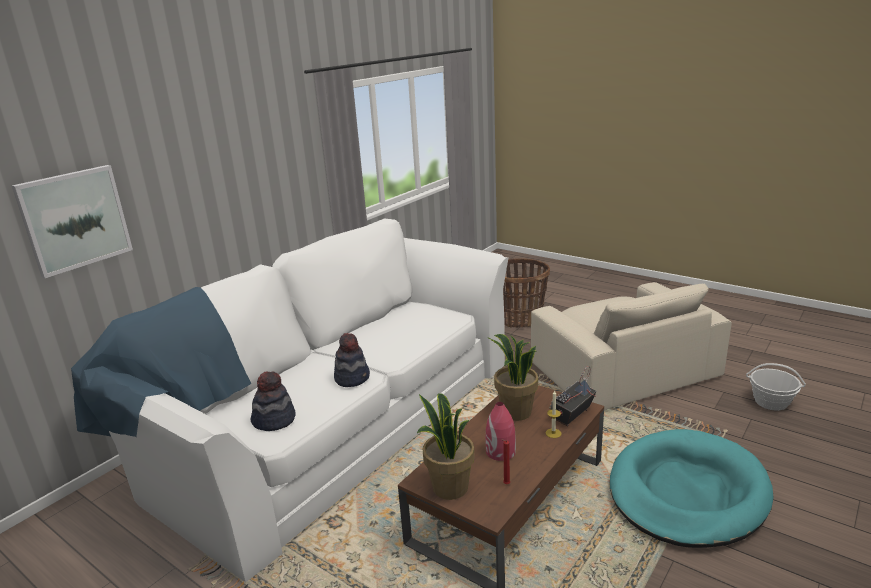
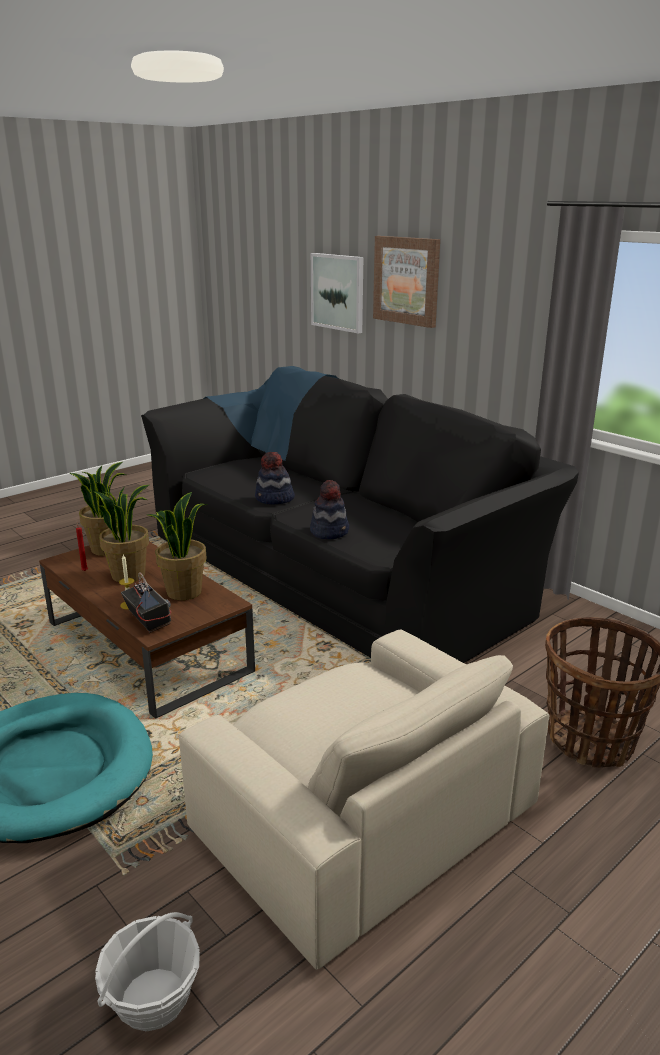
camera: 100 degrees right, 0 degrees up
white sofa [71,218,508,582] -> black sofa [141,366,579,663]
hat [251,371,296,431] -> hat moved to [310,480,349,539]
red vase [486,402,516,461] -> potted plant [94,485,149,582]
beige armchair [531,282,732,410] -> beige armchair turned 120 degrees counterclockwise [179,629,549,970]
none -> picture [373,236,440,328]

